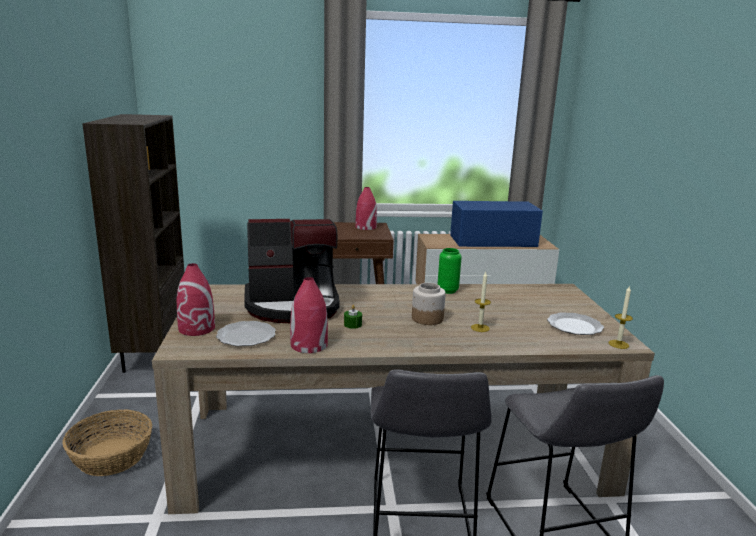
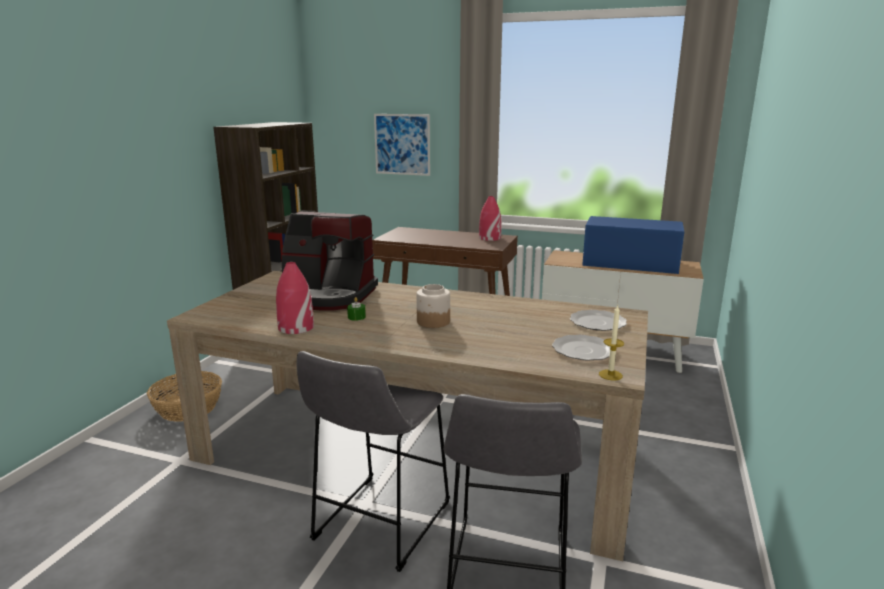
camera: 25 degrees right, 0 degrees up
red vase [177,263,215,336] -> none
plate [216,321,276,346] -> plate moved to [570,310,627,331]
green vase [438,248,462,294] -> none
candle [471,272,491,332] -> none
none -> picture [374,114,430,176]

